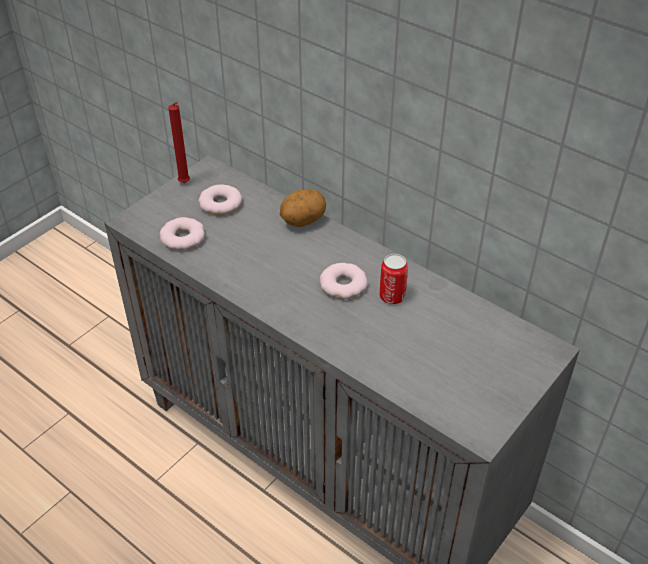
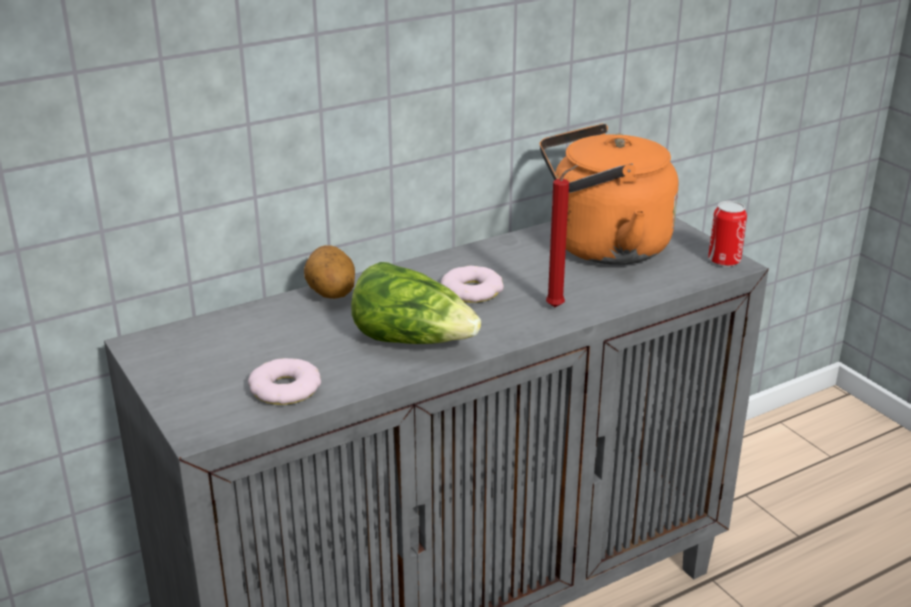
camera: 70 degrees left, 15 degrees down
red candle [168,102,190,183] -> red candle moved to [546,165,578,307]
donut [198,185,242,215] -> none
can [379,254,408,304] -> can moved to [708,201,747,267]
none -> lettuce [351,262,481,344]
none -> orange kettle [540,124,678,265]

